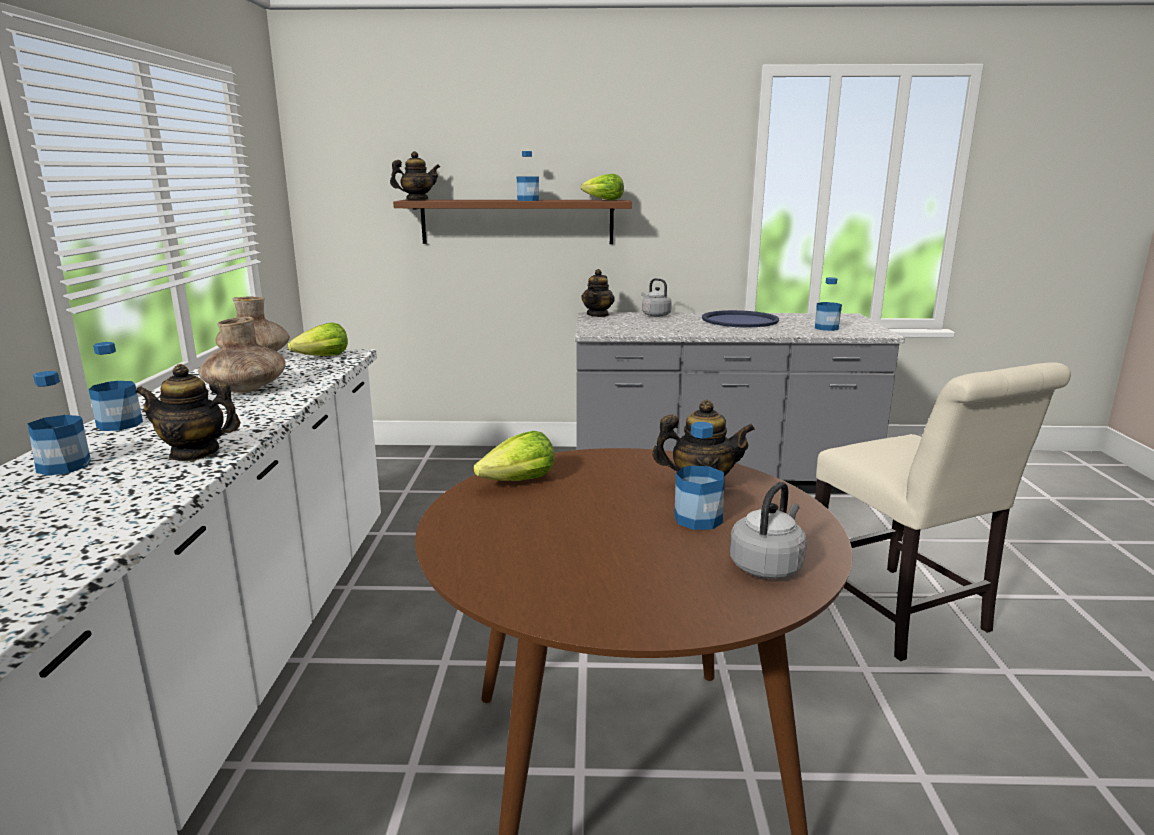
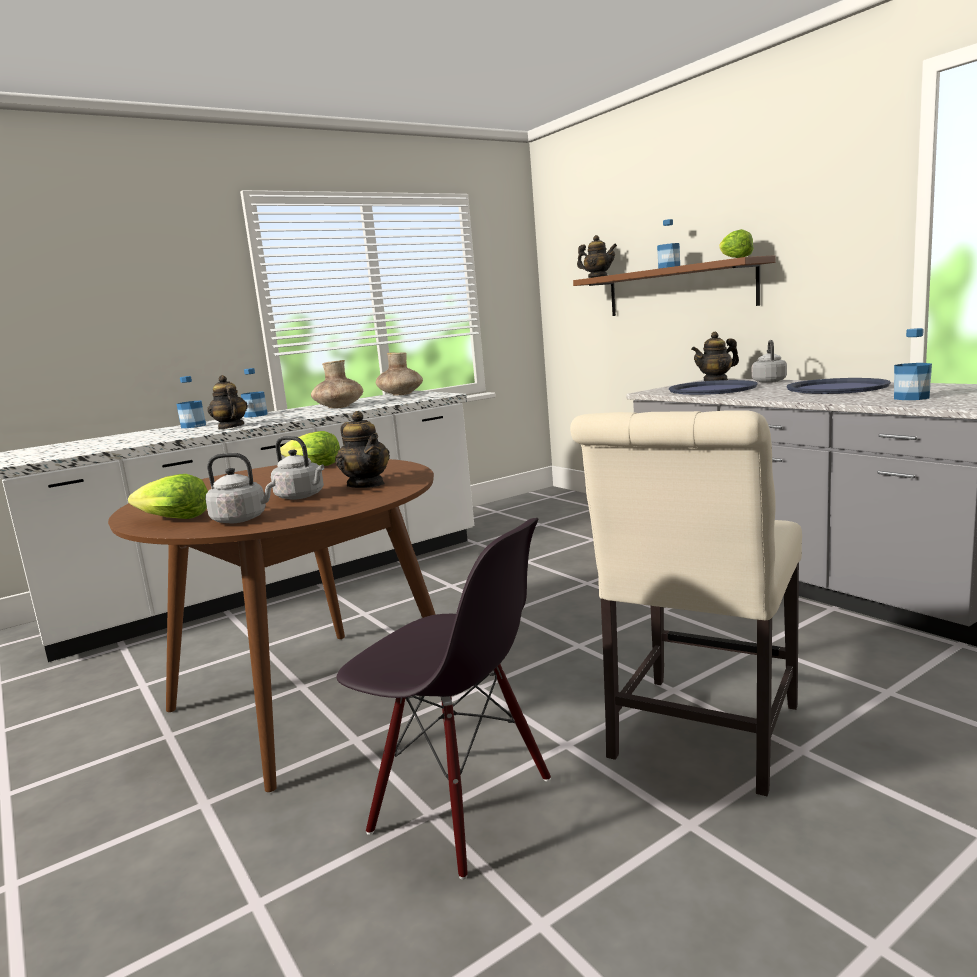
camera: 55 degrees right, 5 degrees down
lettuce [288,322,348,356] -> lettuce moved to [128,474,208,519]
bottle [674,422,725,530] -> grey kettle [271,436,324,500]
none -> black chair [337,518,551,880]
none -> blue tray [669,380,757,395]

